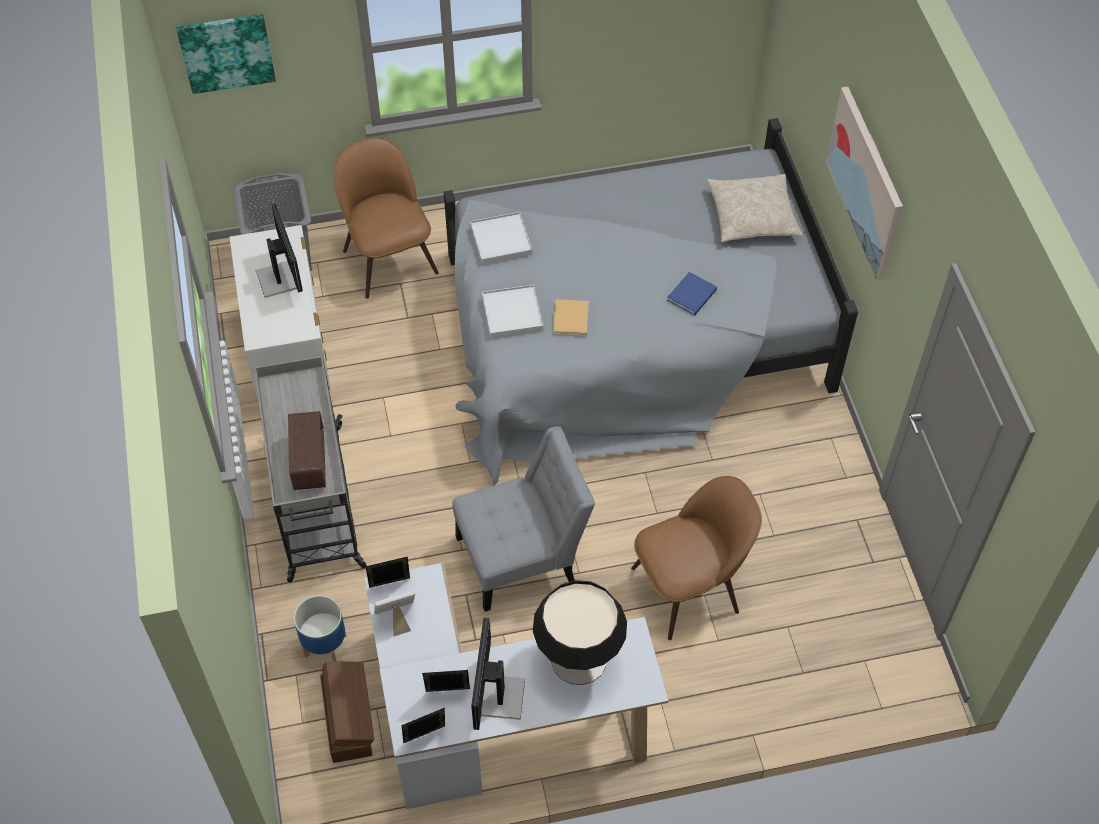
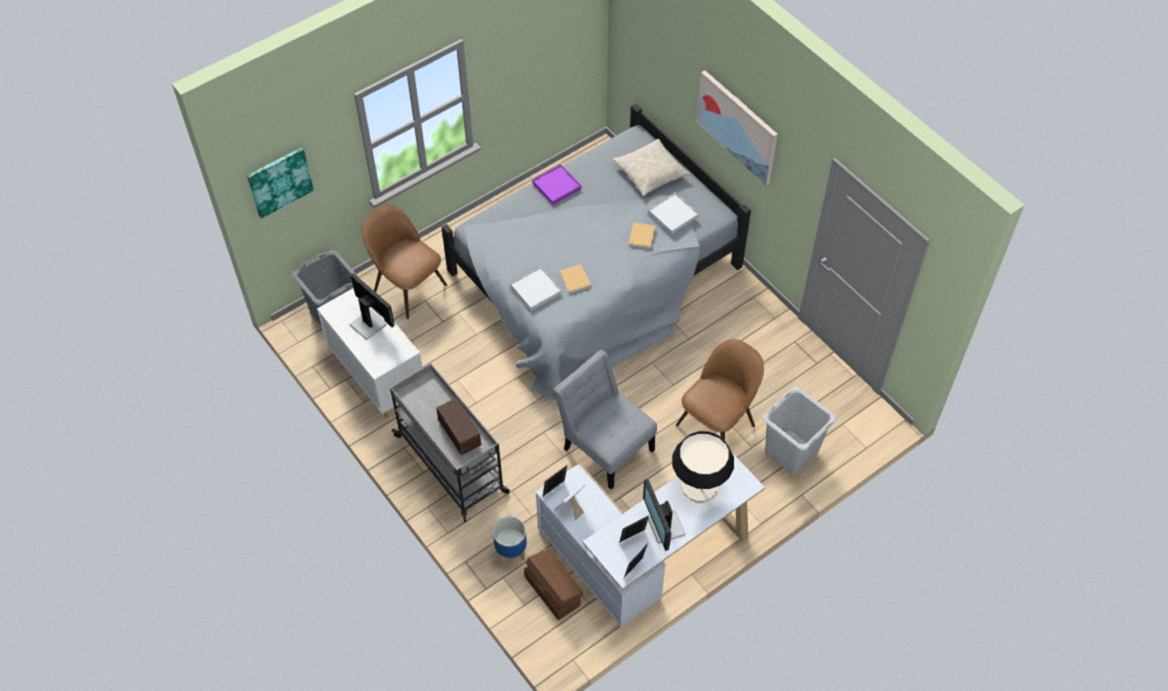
camera: 25 degrees left, 0 degrees up
grey chair [452,426,595,612] -> grey chair turned 90 degrees counterclockwise [554,350,657,489]
white tray [470,212,532,264] -> white tray moved to [648,193,699,234]
blue book [667,272,717,315] -> beige book [629,222,656,249]
none -> purple tray [532,164,581,205]
none -> grey laundry basket [762,387,837,475]

